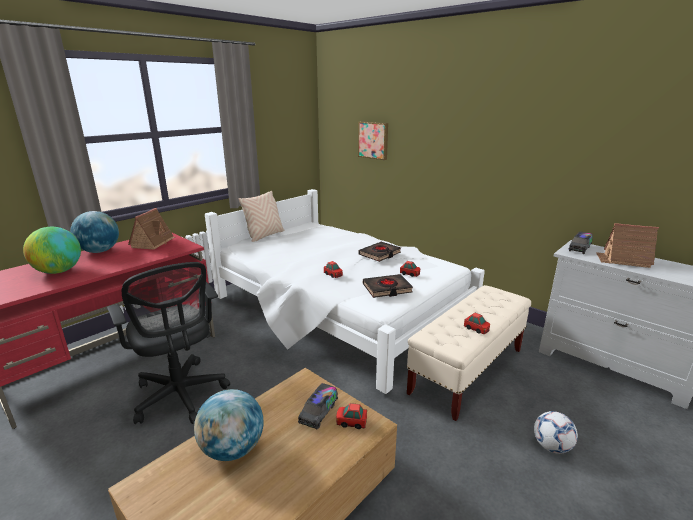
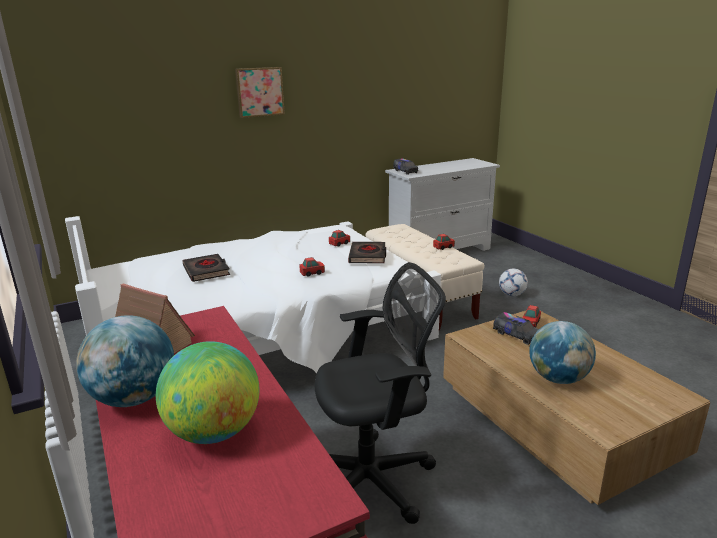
camera: 70 degrees left, 0 degrees up
beige pillow [238,191,284,242] -> none
picture [358,121,388,160] -> picture moved to [235,67,285,118]
black book [358,242,401,262] -> black book moved to [183,254,230,282]
toy house [596,223,659,268] -> none

